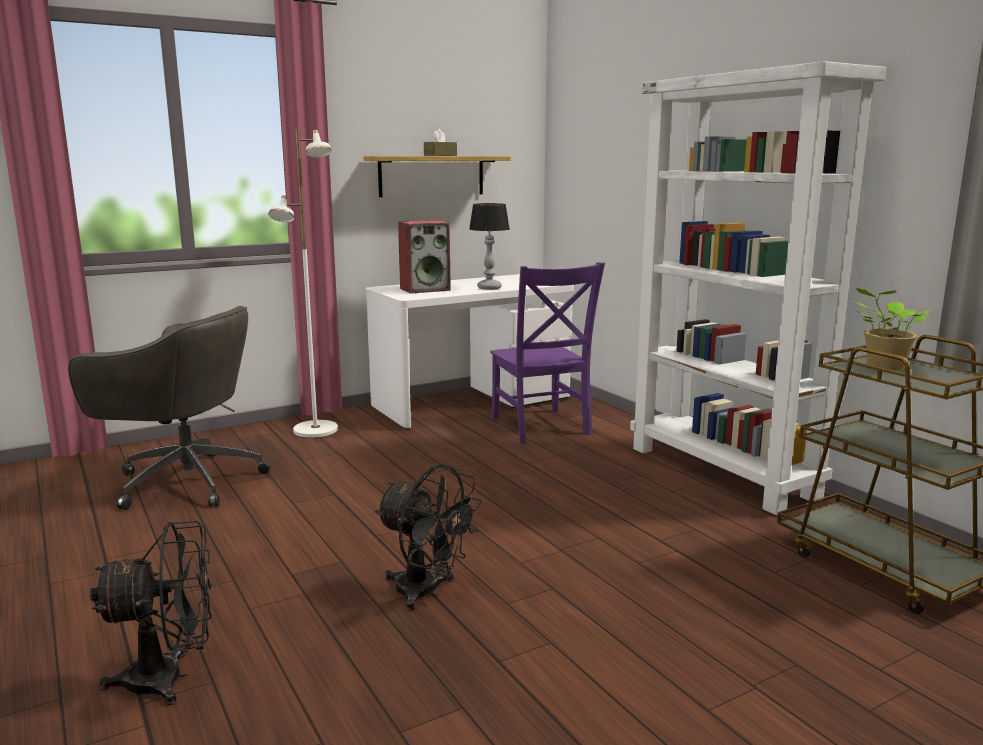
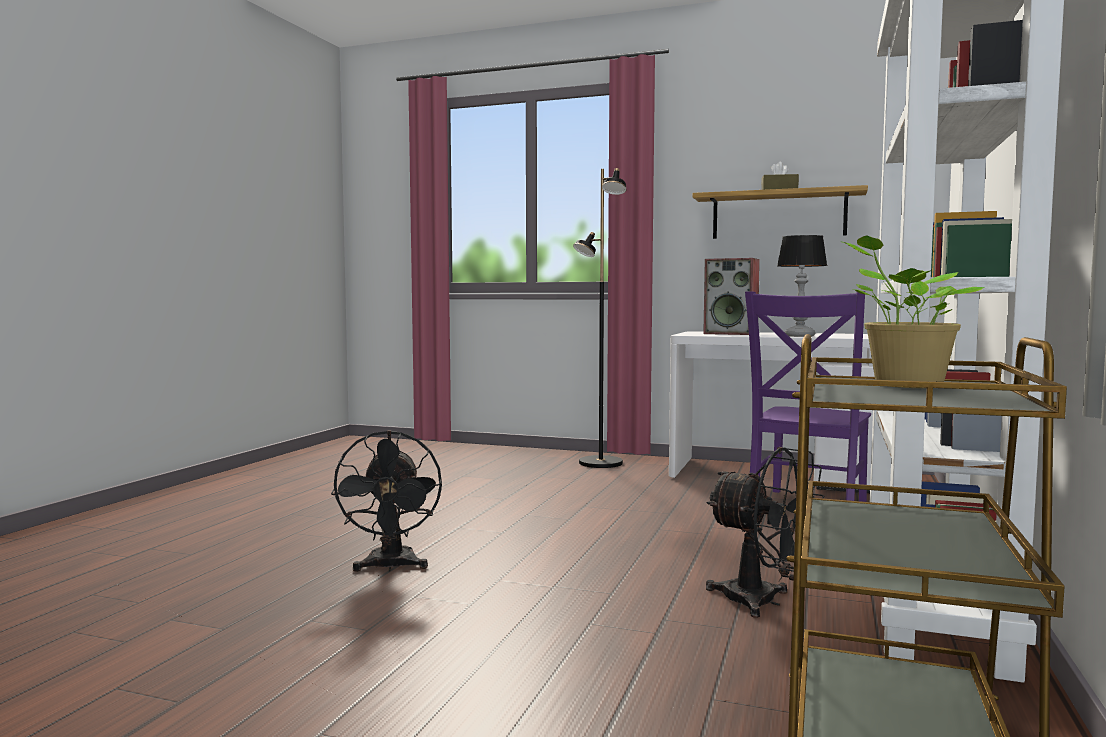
camera: 50 degrees right, 10 degrees down
grey office chair [68,306,271,510] -> none
black fan [90,521,212,705] -> black fan moved to [706,447,825,618]
white floor lamp [268,129,338,438] -> black floor lamp [573,168,626,468]

